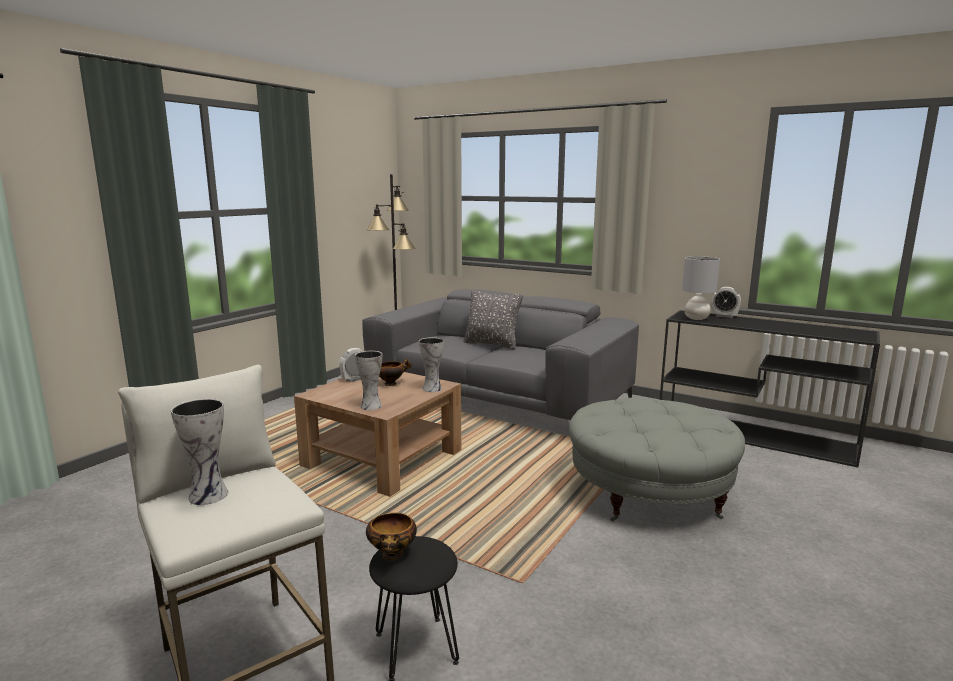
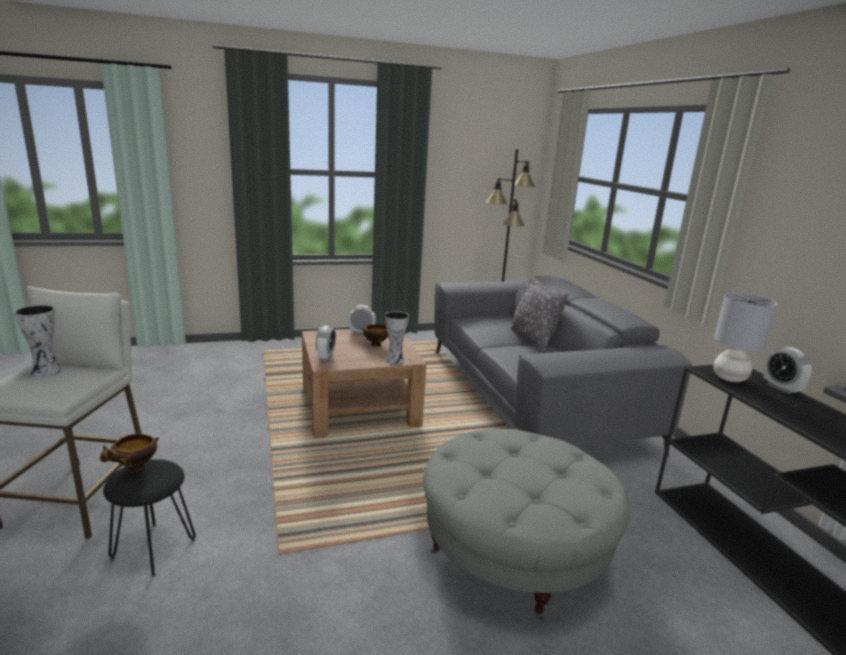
camera: 40 degrees right, 5 degrees up
vase [355,351,383,410] -> alarm clock [316,326,336,361]

